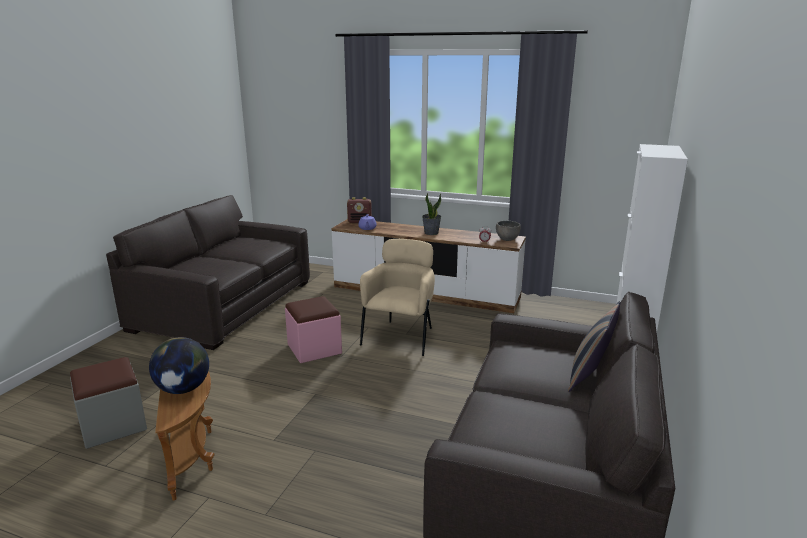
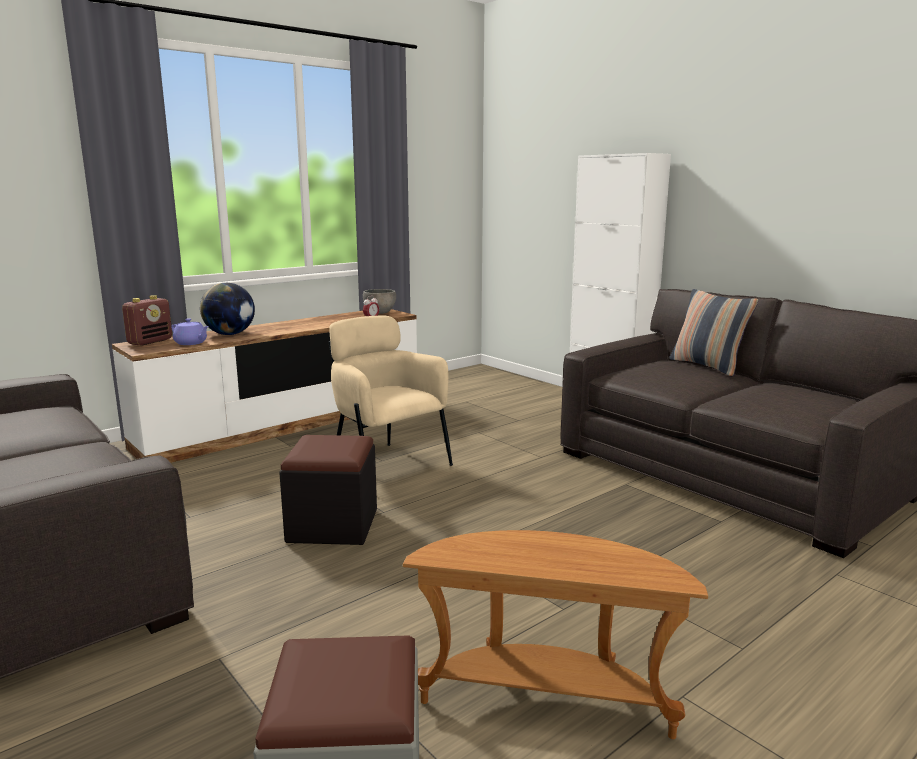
camera: 60 degrees left, 5 degrees down
globe [149,337,209,394] -> globe moved to [200,283,255,335]
pink ottoman [285,296,342,363] -> black ottoman [279,435,377,545]
potted plant [422,193,441,235] -> none

